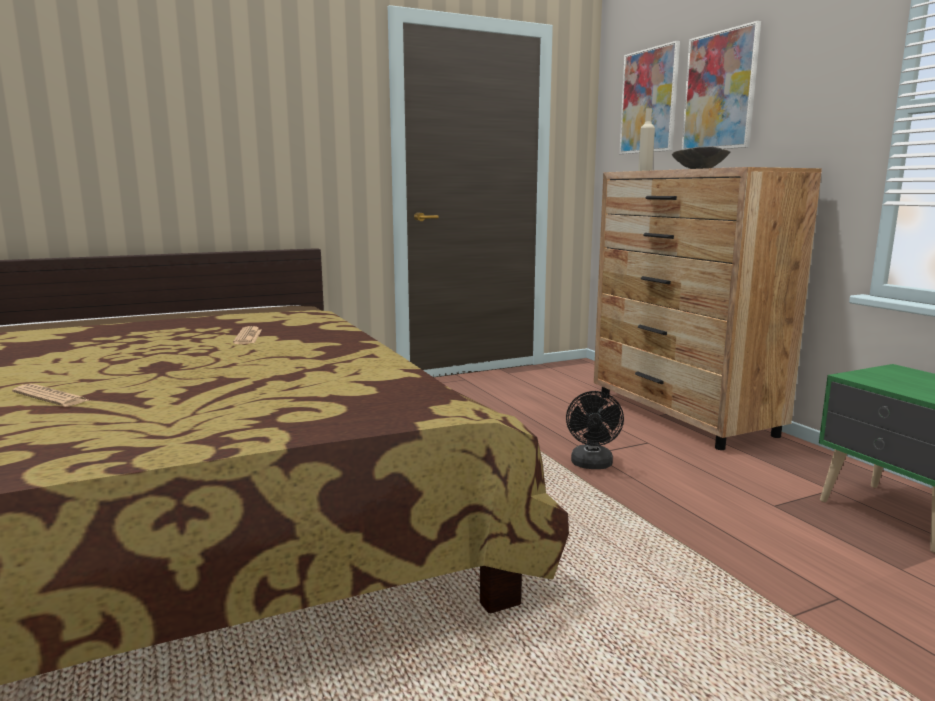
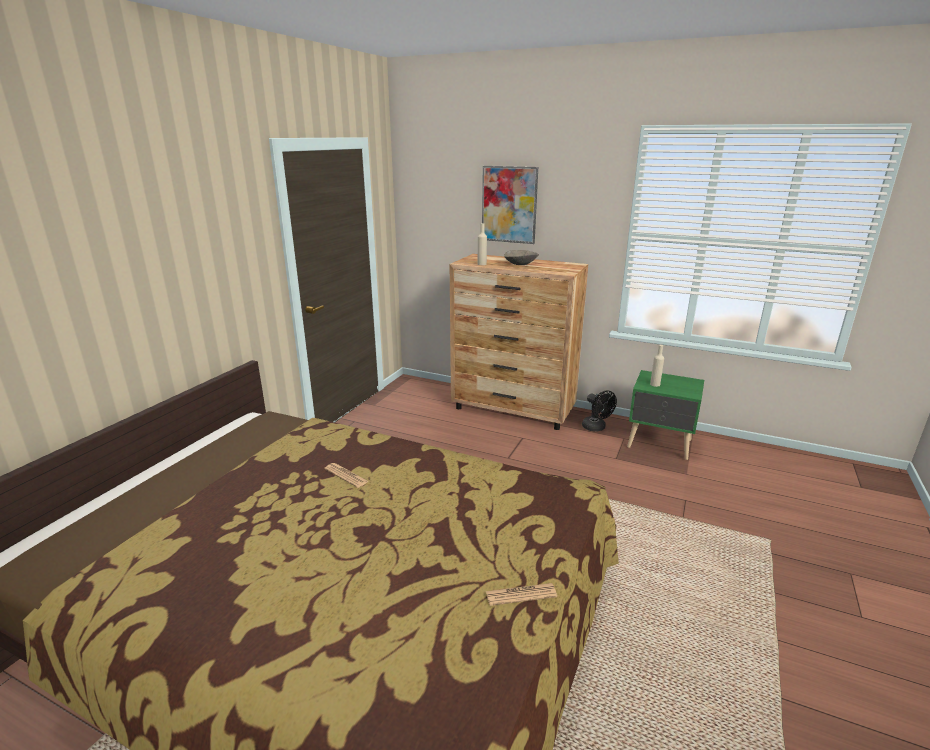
camera: 40 degrees left, 10 degrees up
newspaper [12,384,88,407] -> newspaper moved to [486,583,557,606]
black fan [566,391,624,469] -> black fan moved to [582,390,617,431]
picture [619,41,680,154] -> none
none -> beige bottle [650,345,664,387]

